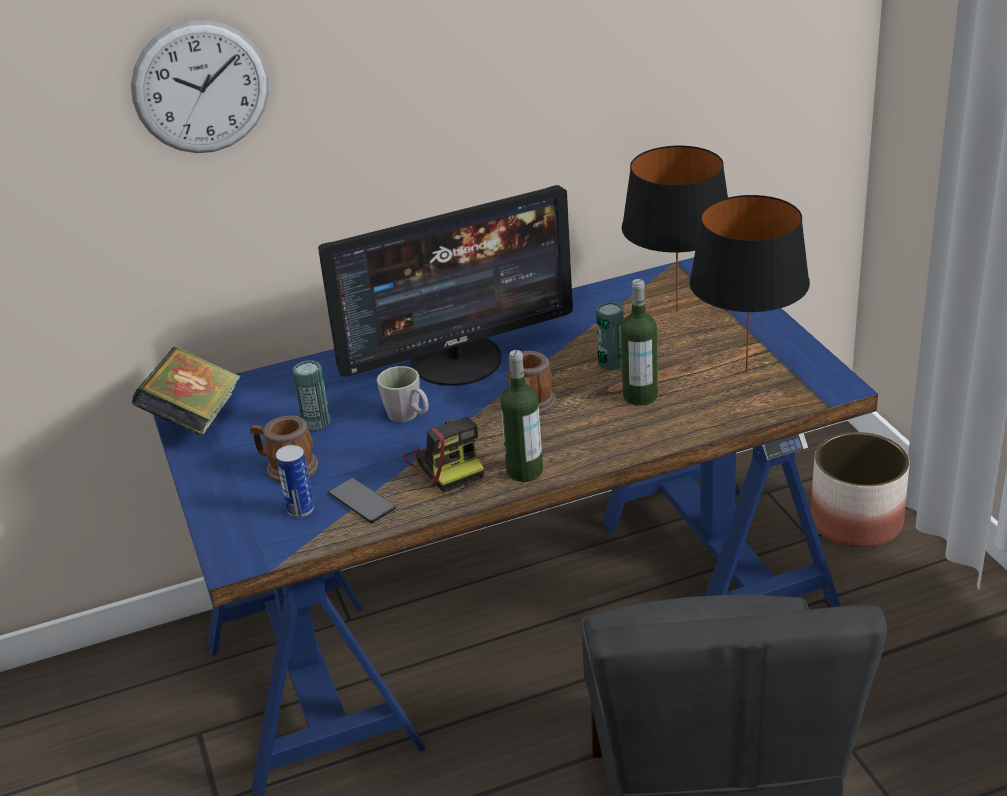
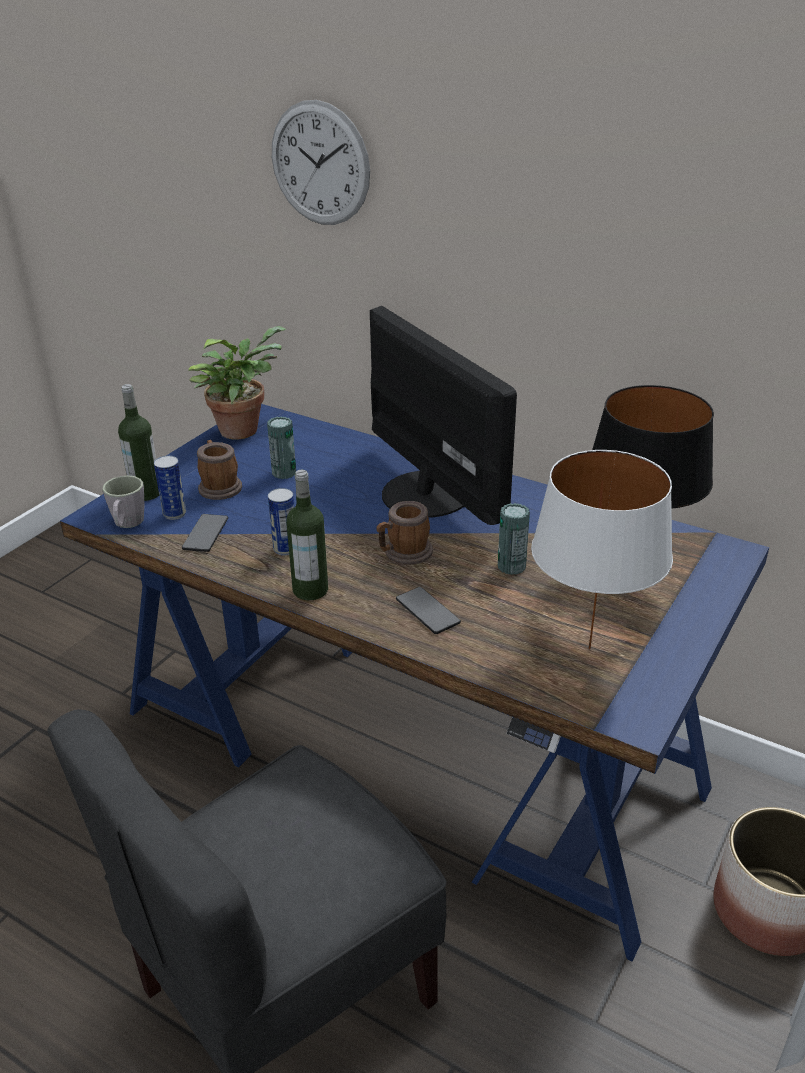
camera: 50 degrees right, 0 degrees up
book [132,347,240,436] -> potted plant [188,326,287,440]
monitor [318,185,573,386] -> monitor turned 150 degrees counterclockwise [370,306,517,525]
grey mug [377,366,429,422] -> grey mug moved to [102,475,144,528]
camera [403,417,484,493] -> can [268,488,294,556]
bottle [621,279,658,406] -> bottle moved to [118,384,159,501]
black table lamp [689,195,810,373] -> white table lamp [531,450,673,649]
none -> phone [396,587,461,634]

